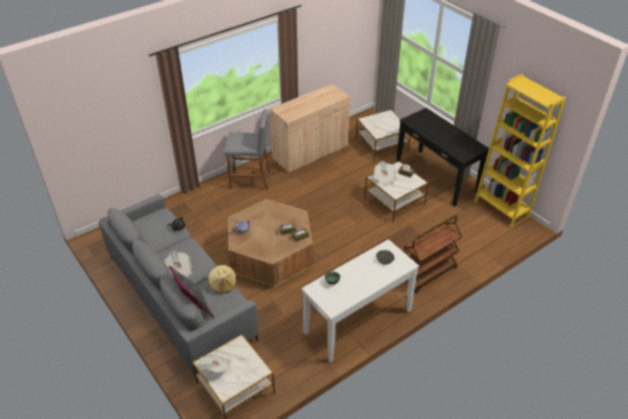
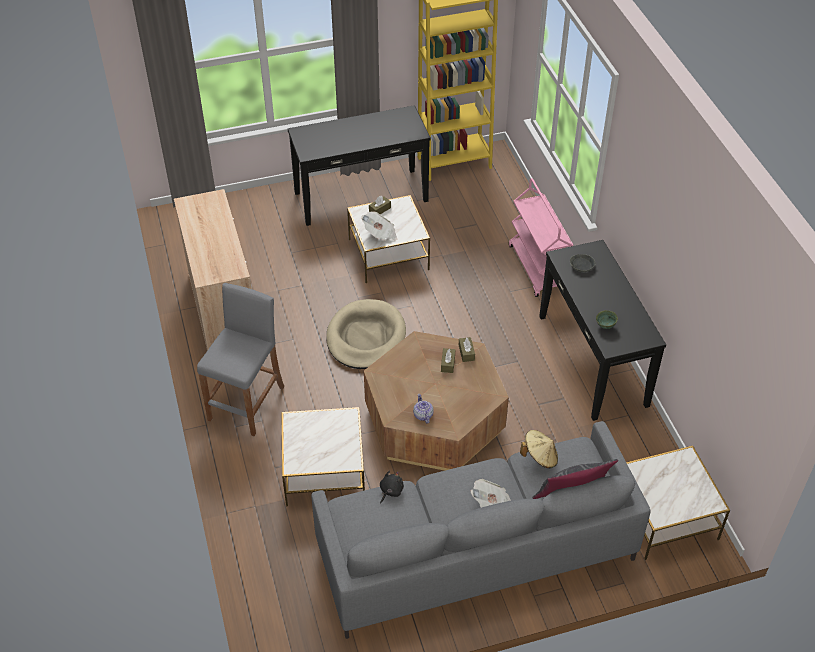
camera: 70 degrees left, 5 degrees up
newspaper [199,354,232,373] -> none
white console table [302,239,419,362] -> black console table [539,240,666,421]
side table [356,109,411,161] -> side table moved to [281,407,365,506]
brown cart [403,215,463,293] -> pink cart [509,178,573,297]
none -> beige dog bed [326,299,406,369]

